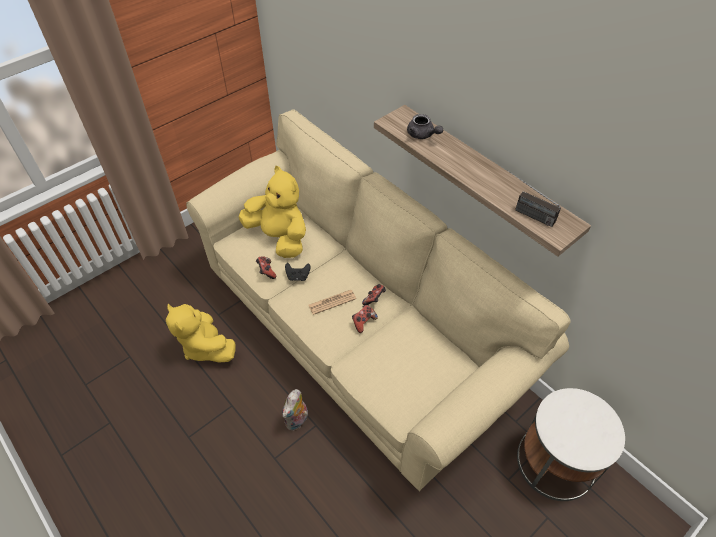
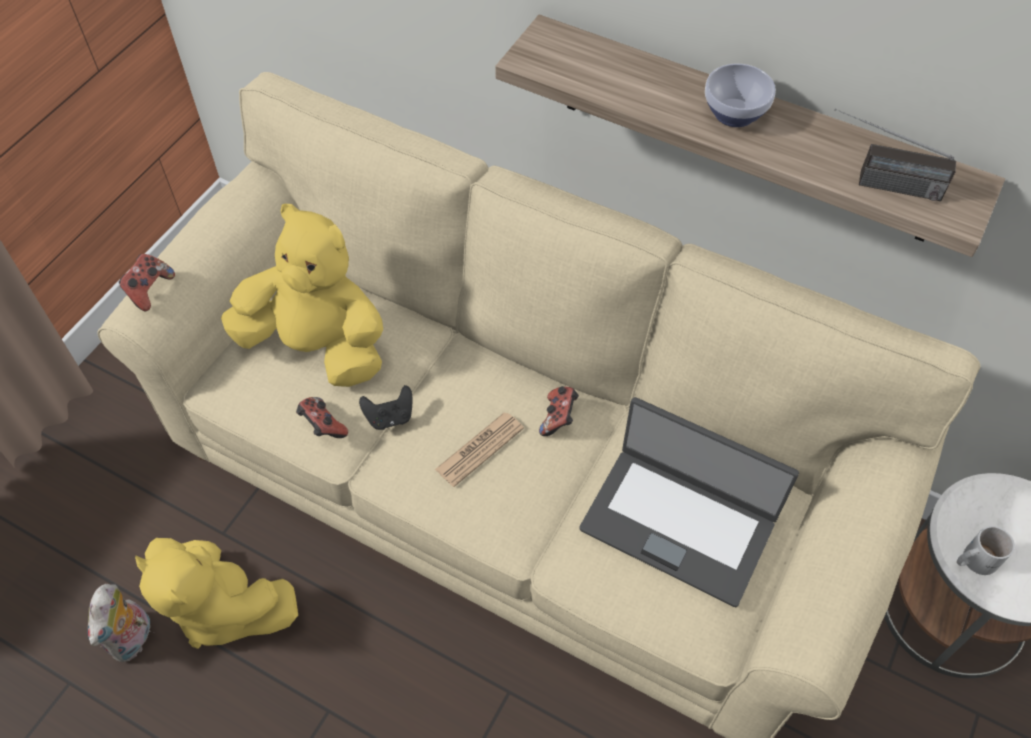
camera: 20 degrees left, 5 degrees up
plush toy [282,389,308,431] -> plush toy moved to [87,584,154,662]
game controller [352,305,378,333] -> game controller moved to [119,254,175,311]
grey teapot [407,114,443,139] -> none
none -> laptop [579,397,799,607]
none -> bowl [705,63,776,127]
none -> white mug [957,526,1015,575]

